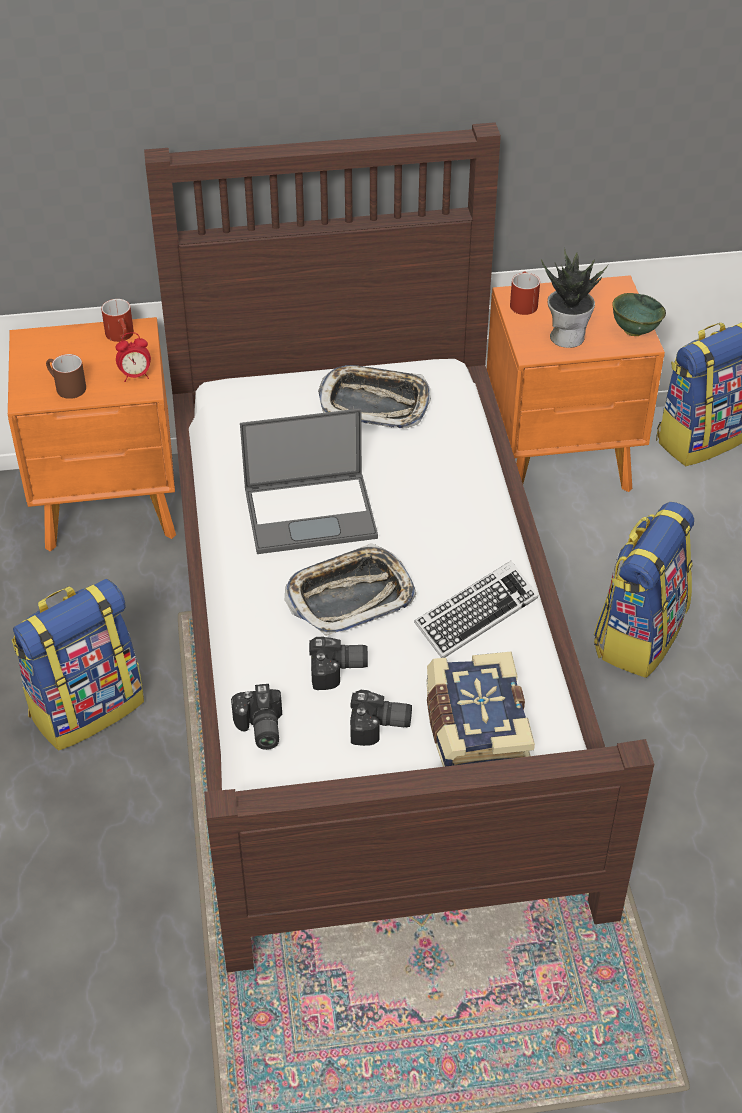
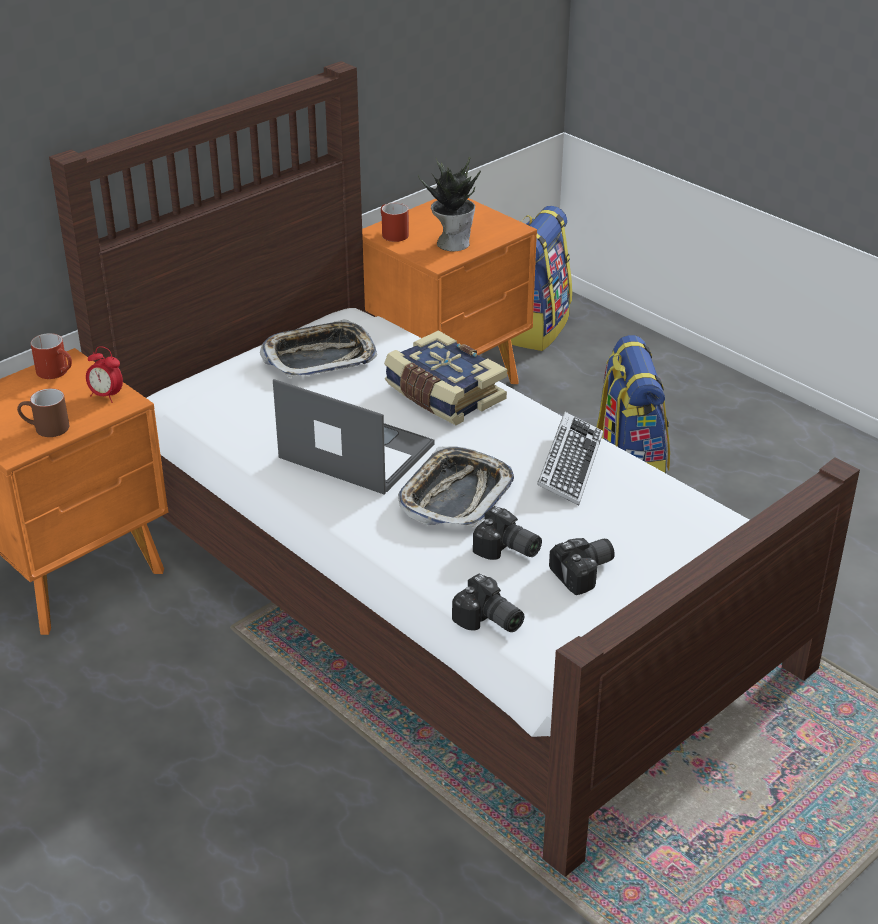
camera: 35 degrees left, 10 degrees down
backpack [12,579,144,750] -> none
alarm clock [115,332,151,382] -> alarm clock turned 75 degrees clockwise [86,346,123,403]
laptop [240,408,378,554] -> laptop turned 105 degrees counterclockwise [273,379,434,495]
camera [309,637,368,690] -> camera turned 75 degrees clockwise [473,506,542,560]
book [426,651,535,767] -> book moved to [384,330,507,425]
green bowl [612,293,666,336] -> none

